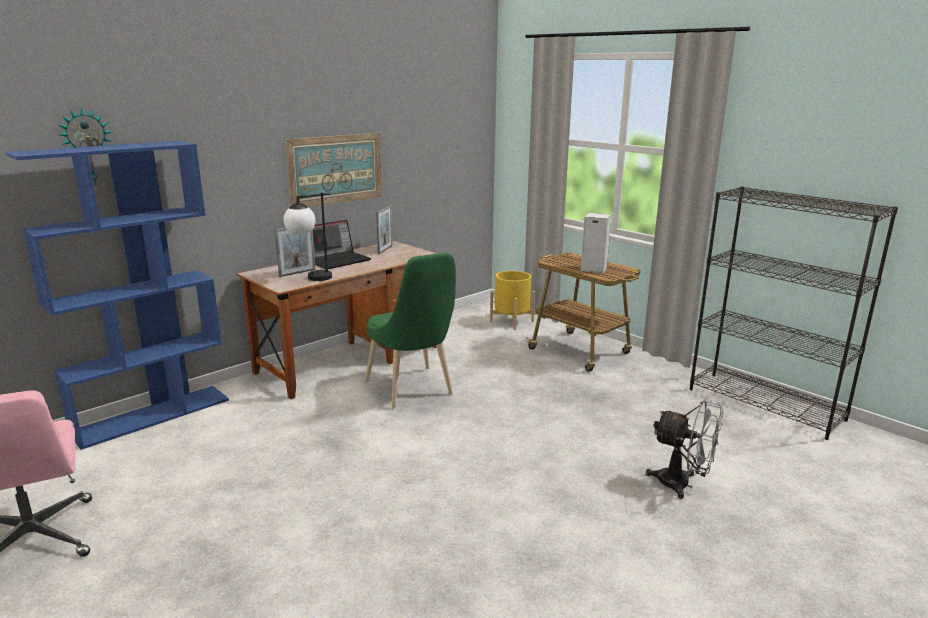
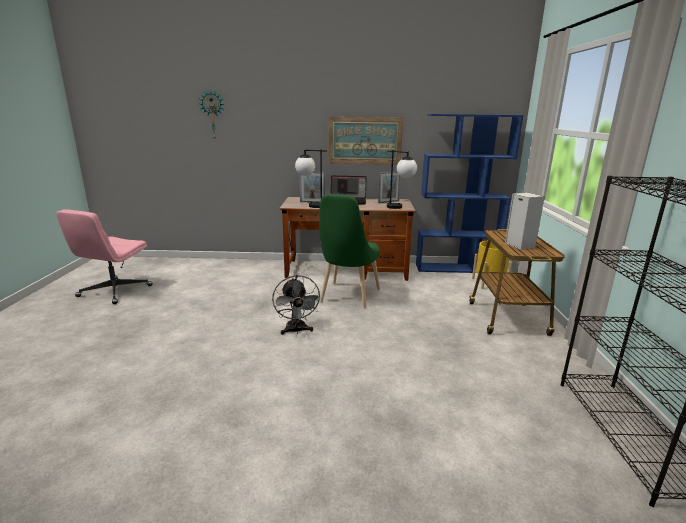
camera: 45 degrees right, 0 degrees up
blue bookcase [5,141,229,450] -> blue bookcase moved to [416,114,524,273]
grey fan [646,400,723,499] -> grey fan moved to [272,275,322,335]
none -> table lamp [387,150,417,209]

